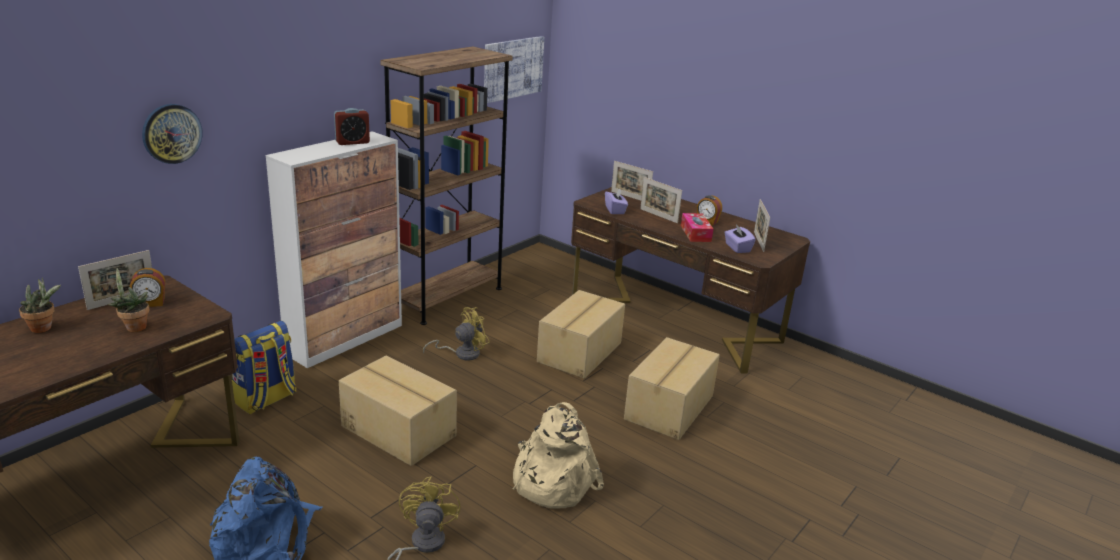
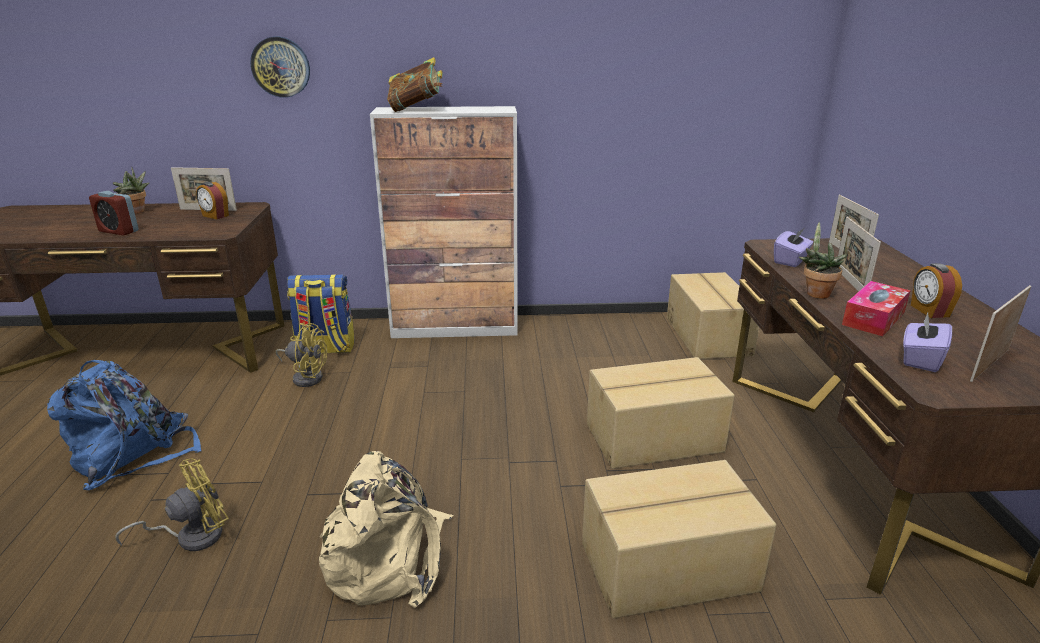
camera: 50 degrees right, 0 degrees up
potted plant [108,268,149,332] -> potted plant moved to [799,222,847,299]
alarm clock [334,108,370,145] -> alarm clock moved to [89,191,139,236]
cardboard box [339,355,457,466] -> cardboard box moved to [667,272,759,359]
brown bookcase [380,46,513,325] -> none
yellow fan [423,307,490,361] -> yellow fan moved to [275,323,327,387]
picture [484,36,544,103] -> none
none -> book [387,57,443,112]

